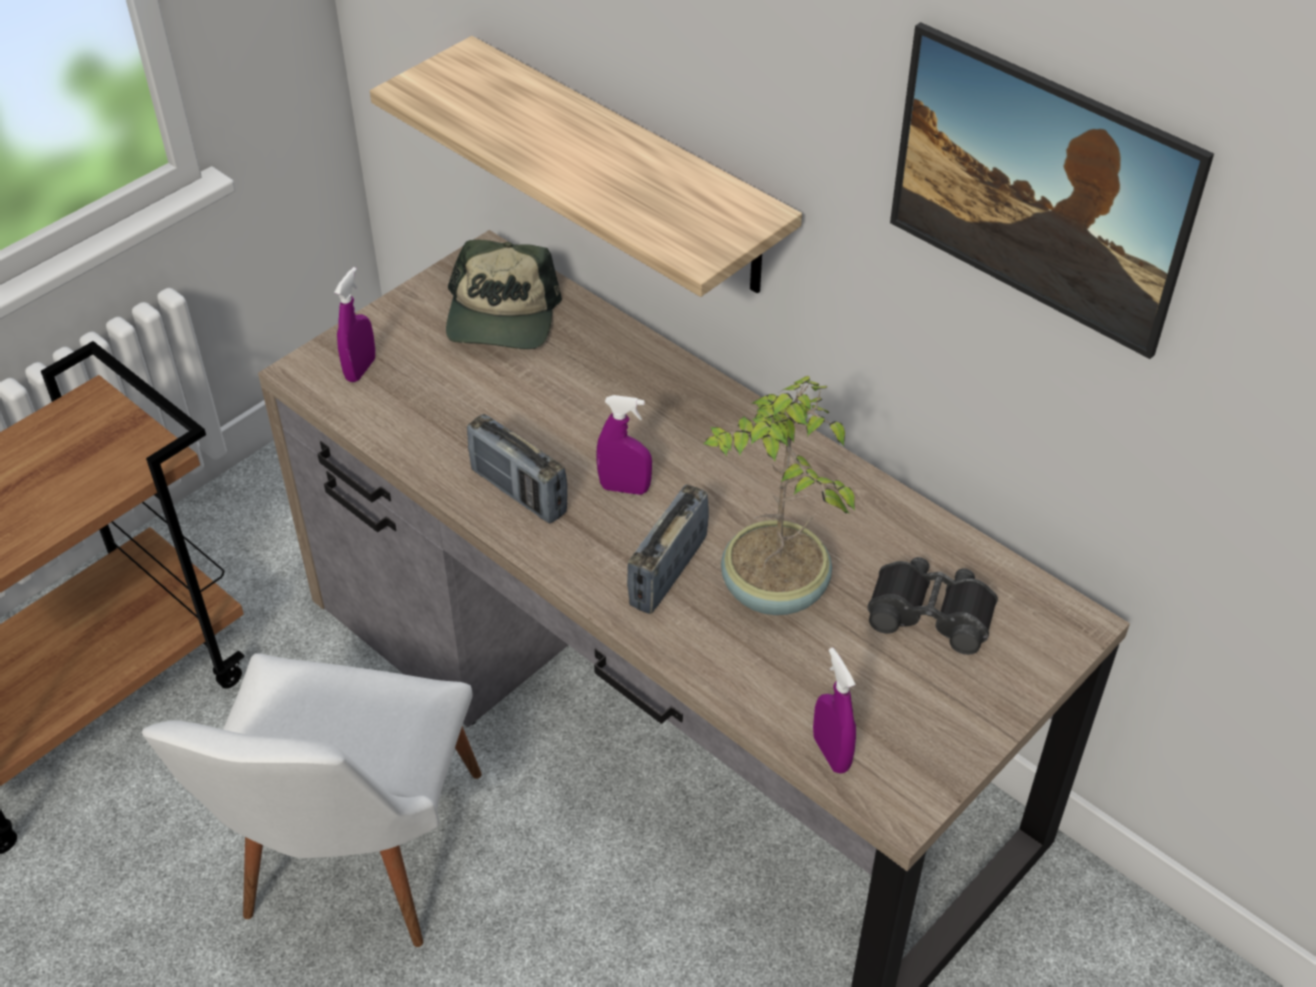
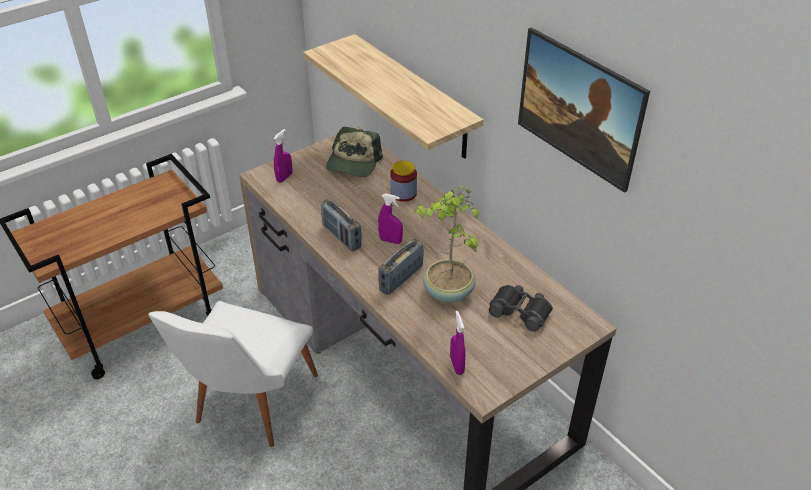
camera: 10 degrees right, 5 degrees down
none -> jar [390,161,417,202]

